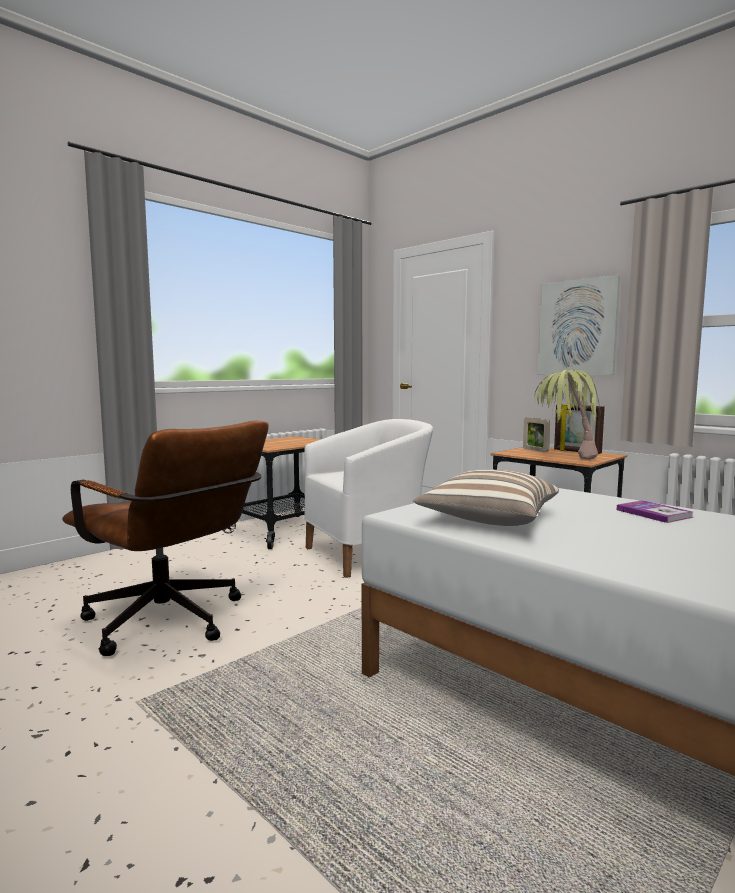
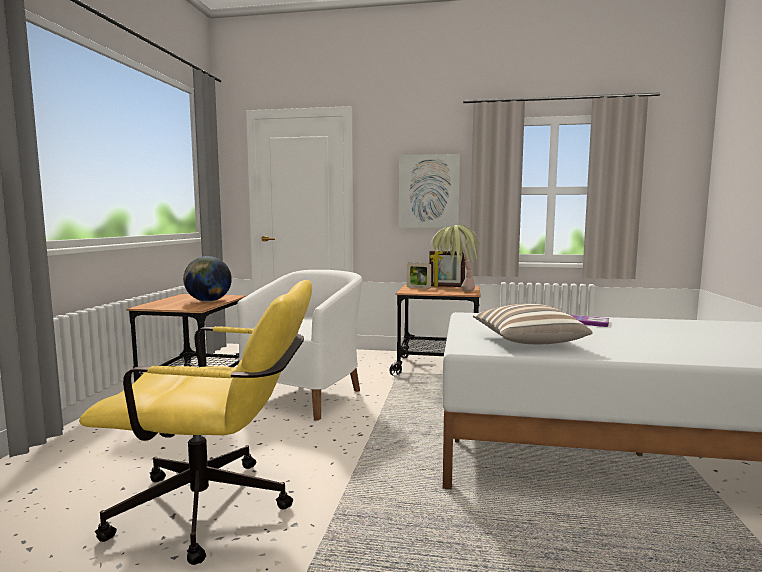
camera: 35 degrees left, 0 degrees up
brown office chair [62,421,269,656] -> yellow office chair [79,280,312,565]
none -> globe [183,256,232,302]

